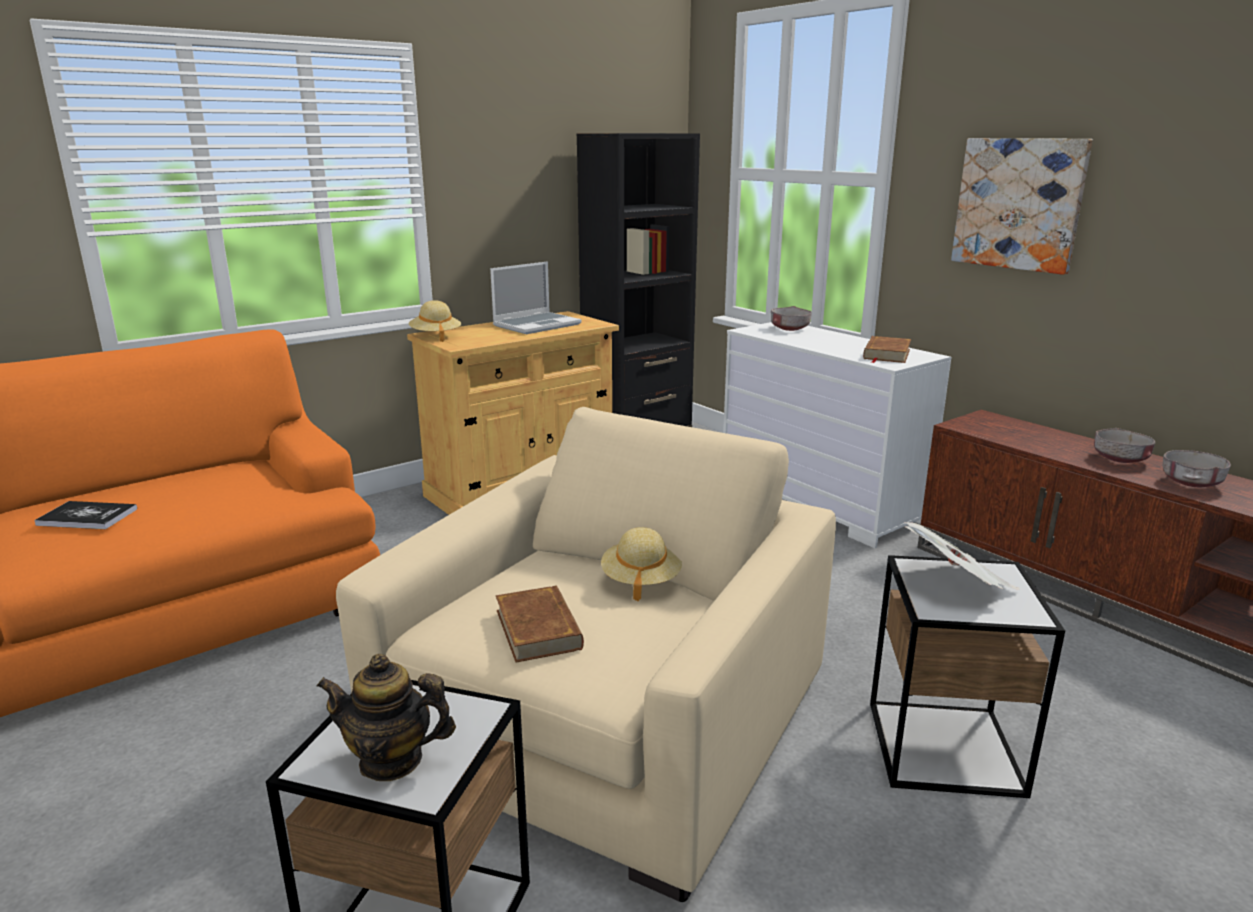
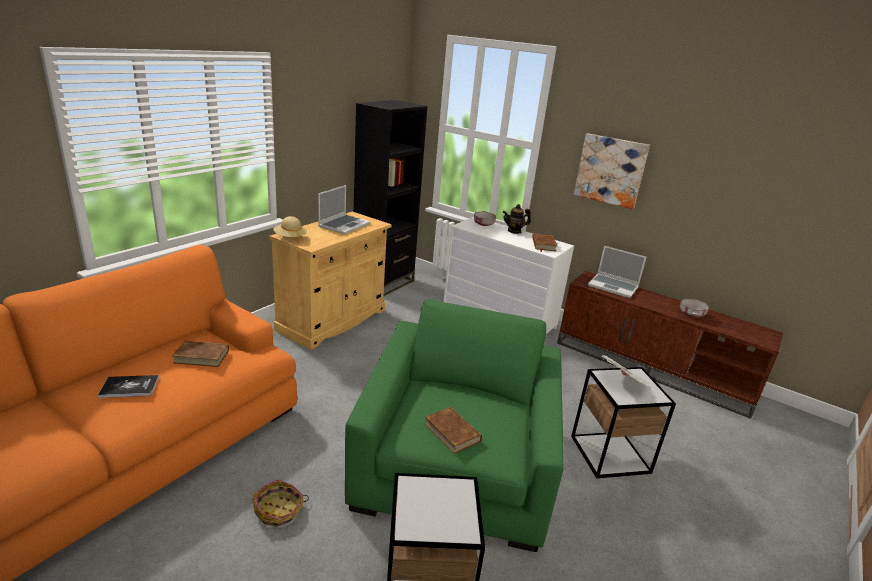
camera: 20 degrees left, 5 degrees up
teapot [316,654,456,781] -> teapot moved to [503,204,531,234]
beige armchair [336,407,836,902] -> green armchair [345,299,564,552]
beige hat [601,527,682,602] -> none
grey bowl [1094,428,1155,463] -> none
none -> brown book [172,341,229,367]
none -> basket [252,480,309,527]
none -> laptop [588,246,646,298]

